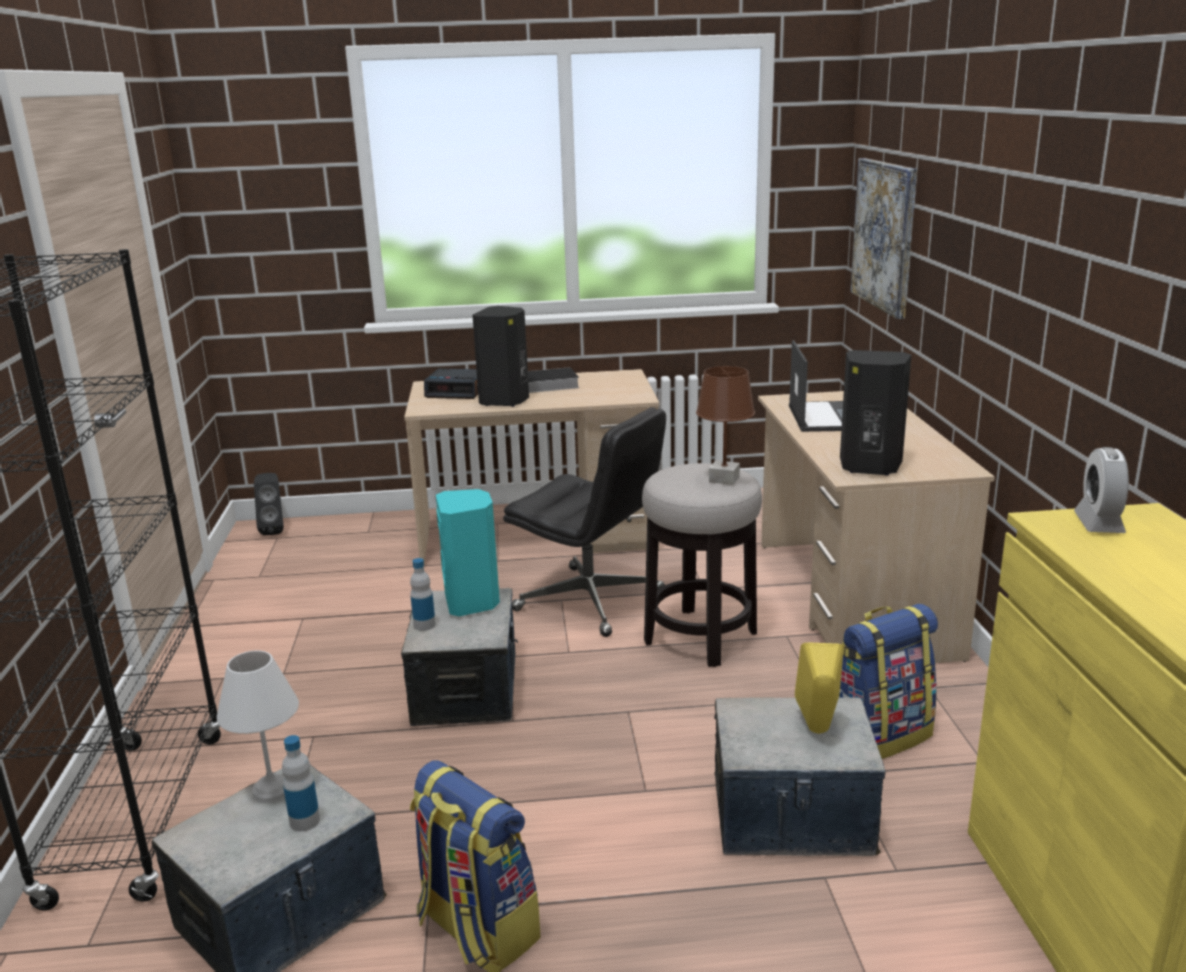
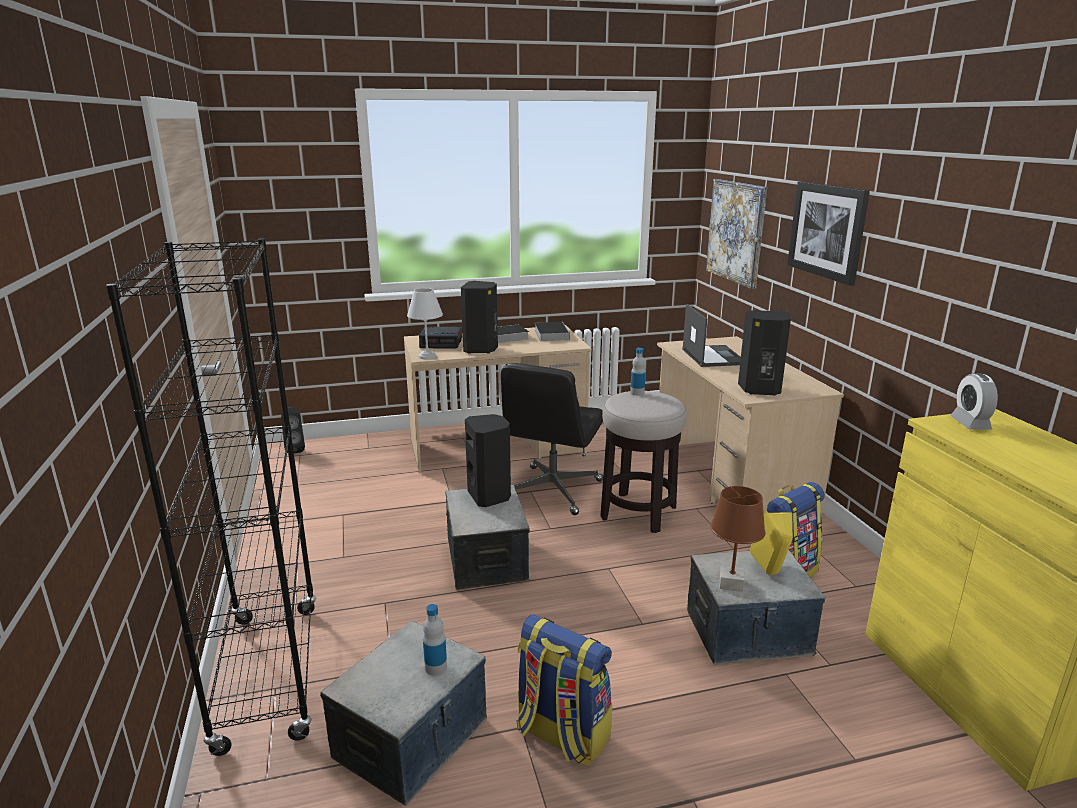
camera: 10 degrees left, 0 degrees up
white table lamp [217,650,299,803] -> white table lamp moved to [407,288,443,360]
bottle [410,558,436,631] -> bottle moved to [630,348,646,396]
turquoise speaker [436,489,500,616] -> black speaker [465,414,511,507]
black office chair [503,407,666,637] -> black office chair turned 90 degrees clockwise [501,363,603,515]
brown table lamp [696,366,755,485] -> brown table lamp moved to [710,486,765,592]
none -> book [535,322,570,341]
none -> picture [787,181,870,286]

